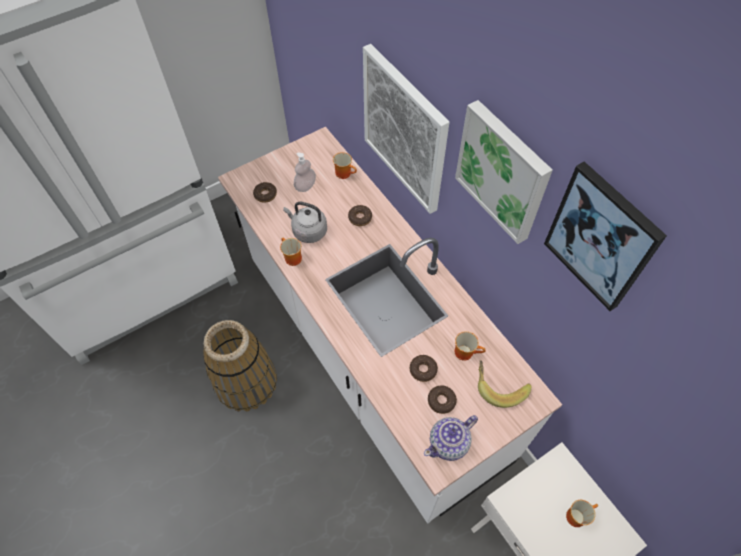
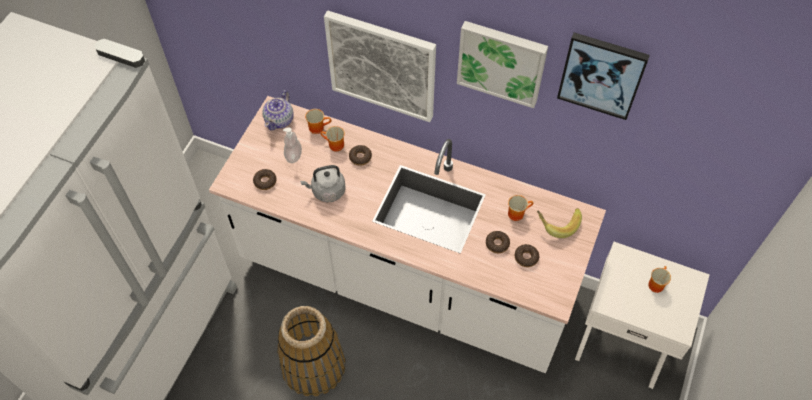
camera: 35 degrees left, 0 degrees up
mug [280,238,302,266] -> mug moved to [320,126,345,152]
teapot [424,415,478,461] -> teapot moved to [263,90,293,131]

